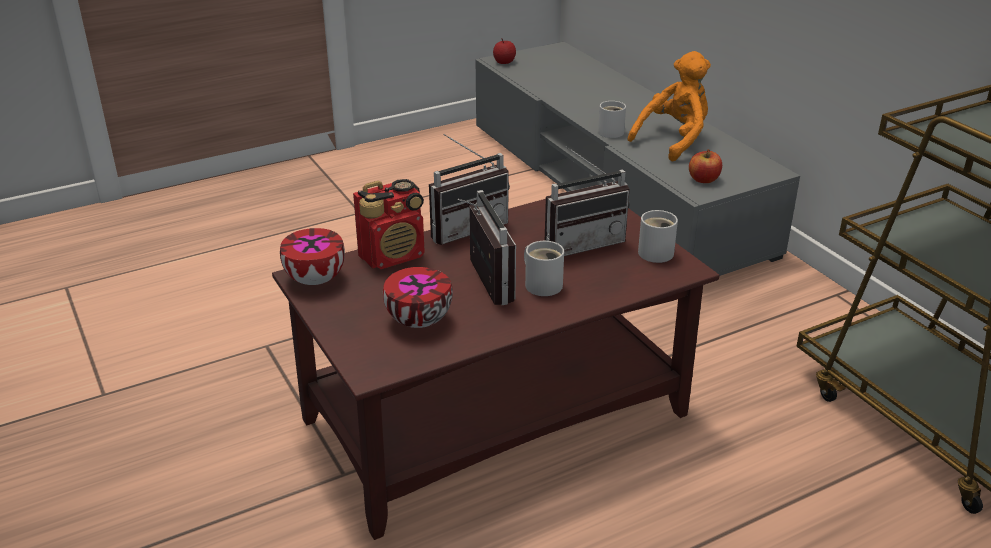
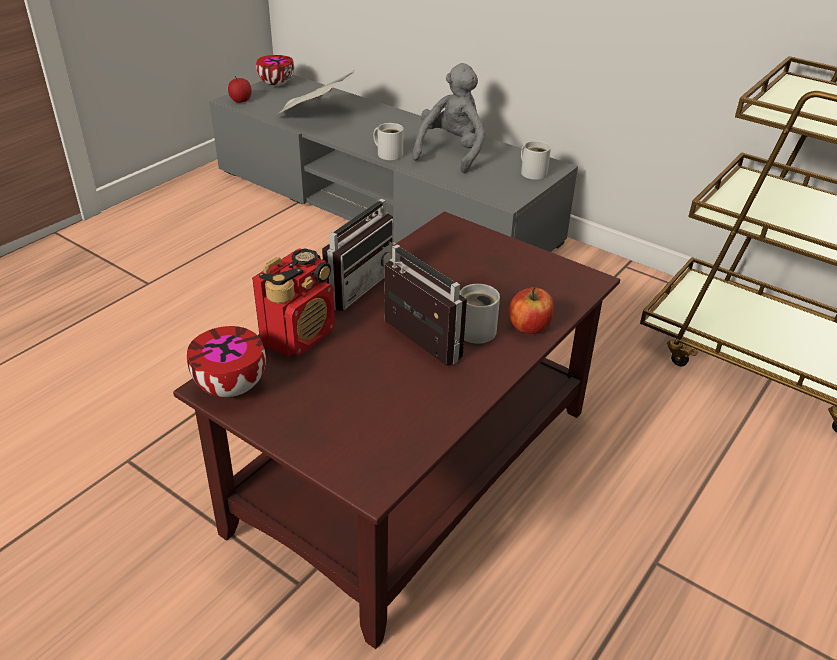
camera: 25 degrees left, 5 degrees up
bowl [383,267,453,328] -> bowl moved to [256,55,294,86]
radio [545,146,630,256] -> none
orange plush toy [628,51,711,162] -> grey plush toy [412,63,485,173]
white mug [638,210,678,263] -> white mug moved to [521,141,551,180]
apple [689,149,722,183] -> apple moved to [509,287,554,334]
none -> newspaper [278,71,354,114]

